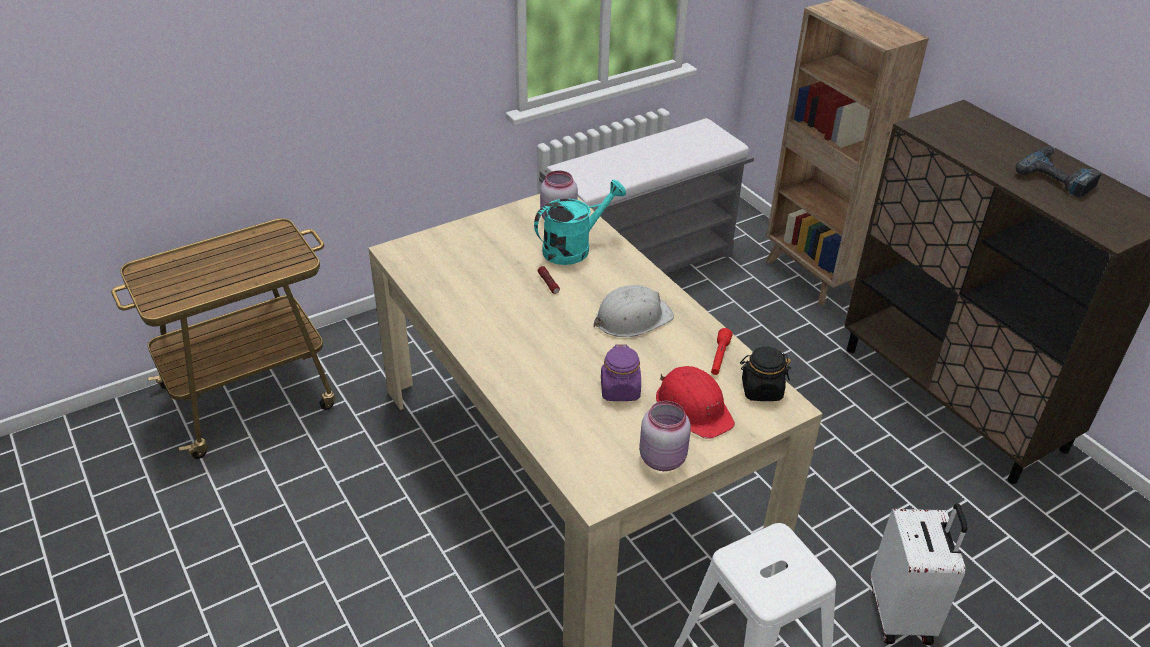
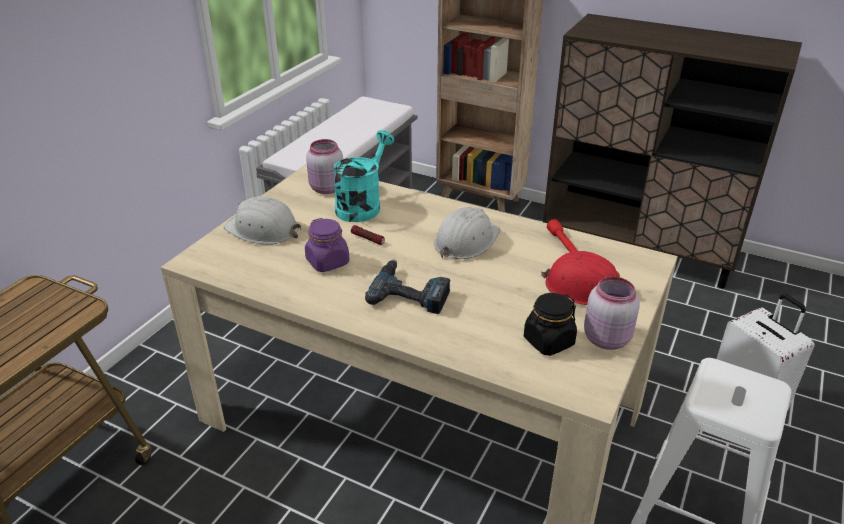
camera: 30 degrees left, 5 degrees down
purple jar [601,344,641,401] -> purple jar moved to [305,218,349,272]
black jar [740,347,791,401] -> black jar moved to [524,293,577,356]
power drill [1015,146,1102,198] -> power drill moved to [365,259,450,314]
none -> white hard hat [224,196,301,245]

